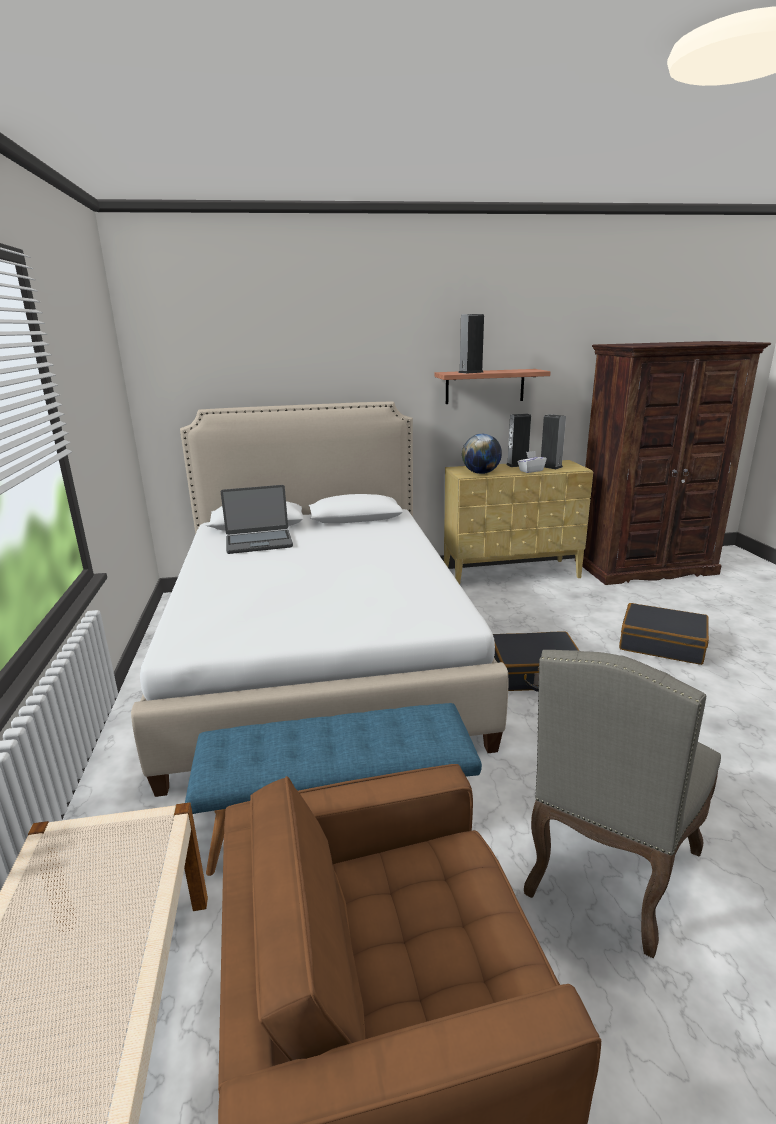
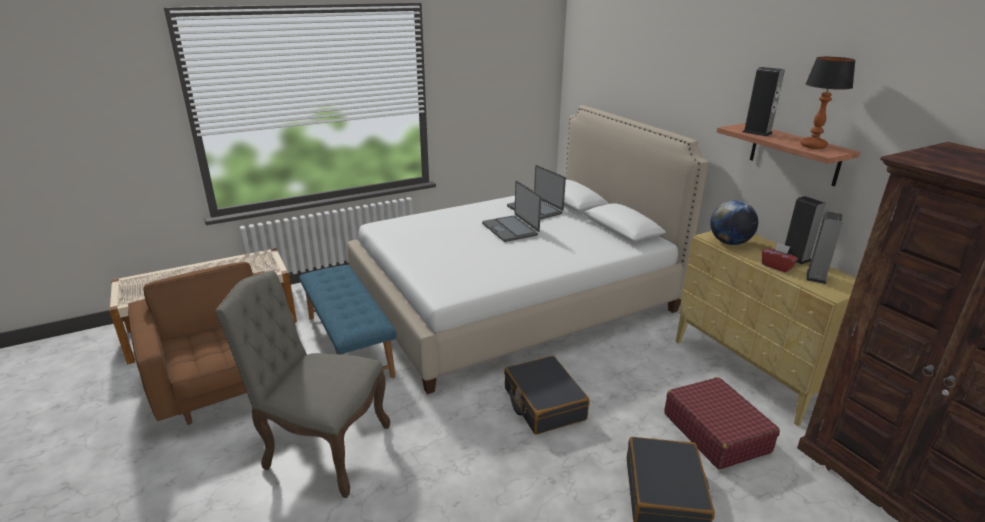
camera: 70 degrees right, 5 degrees up
white tissue box [518,451,547,473] -> red tissue box [761,242,798,272]
none -> laptop [482,180,541,242]
none -> red suitcase [664,377,780,469]
none -> table lamp [800,57,856,149]

